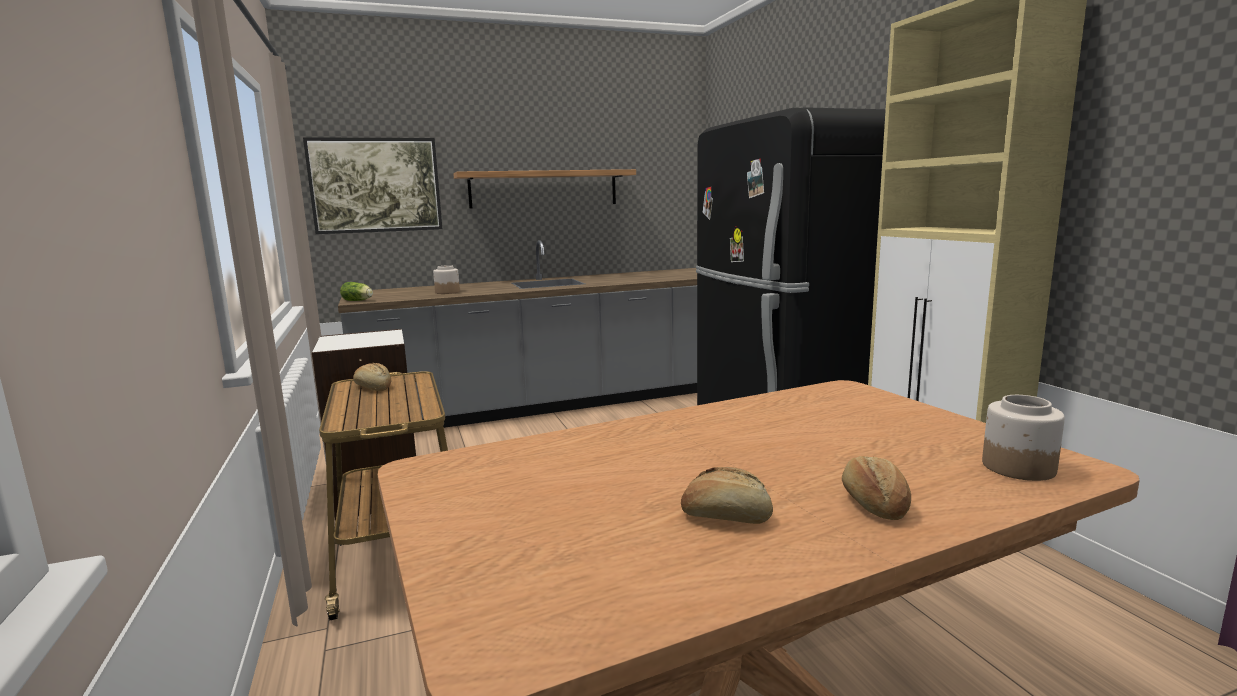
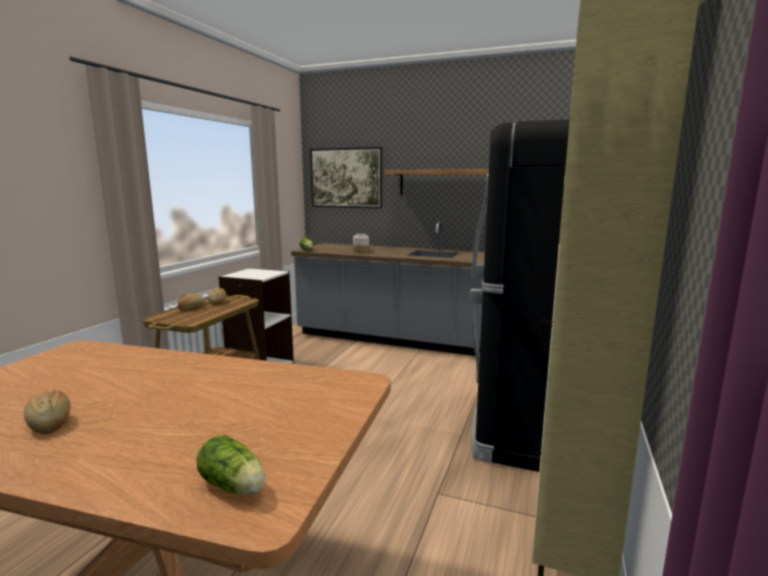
camera: 40 degrees right, 0 degrees up
bread [842,456,911,520] -> bread moved to [177,293,205,310]
jar [982,395,1065,481] -> lettuce [197,435,265,495]

